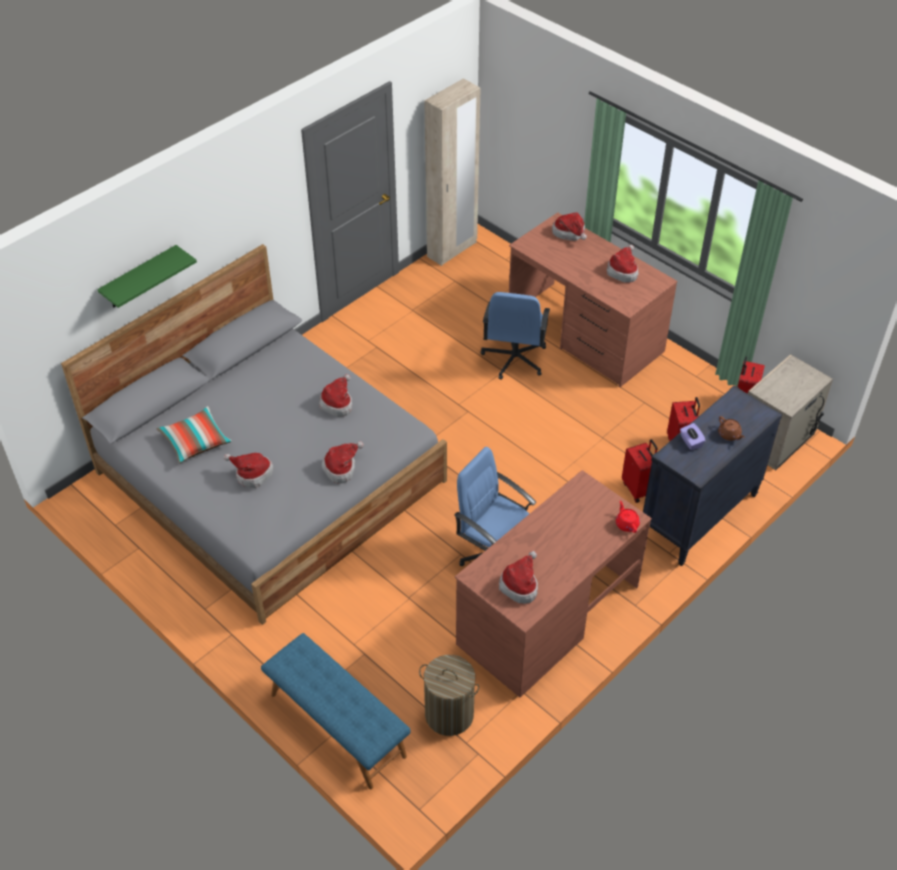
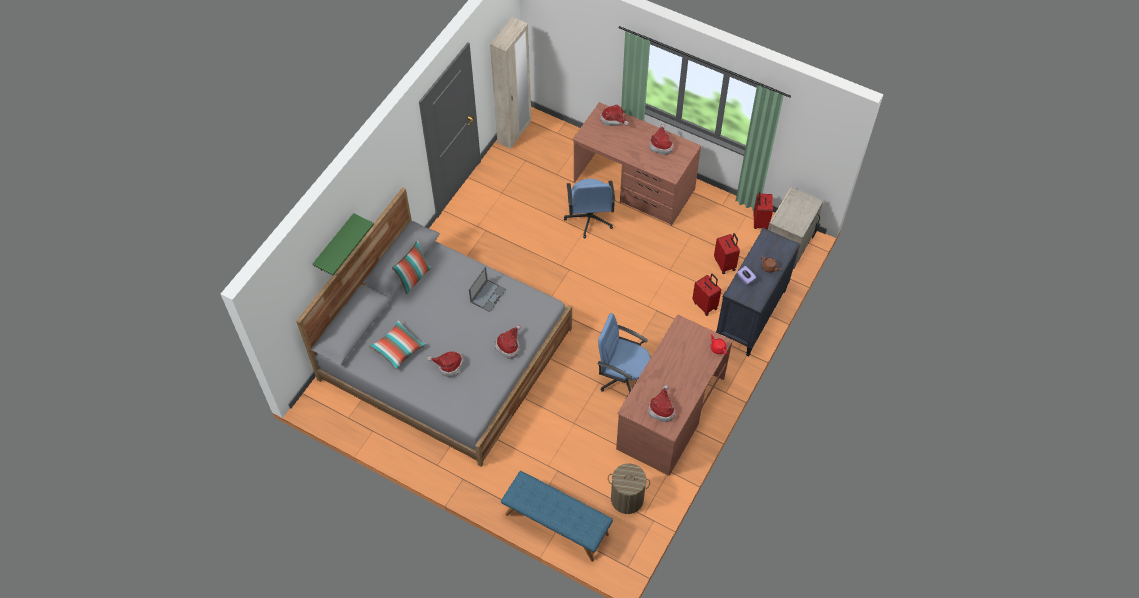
camera: 15 degrees left, 10 degrees up
hat [319,374,352,417] -> laptop [469,267,506,312]
none -> pillow [392,240,431,294]

